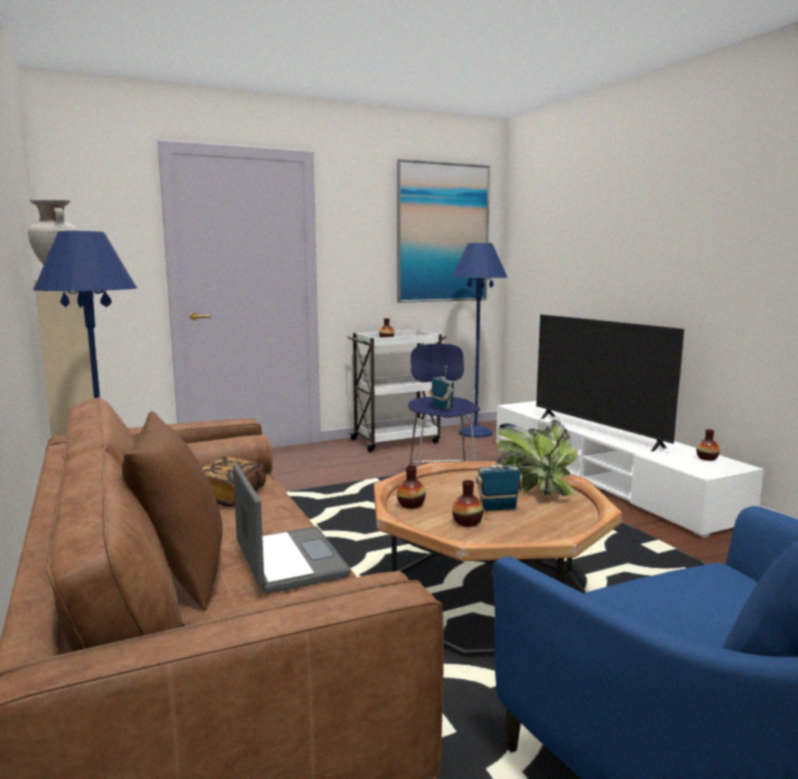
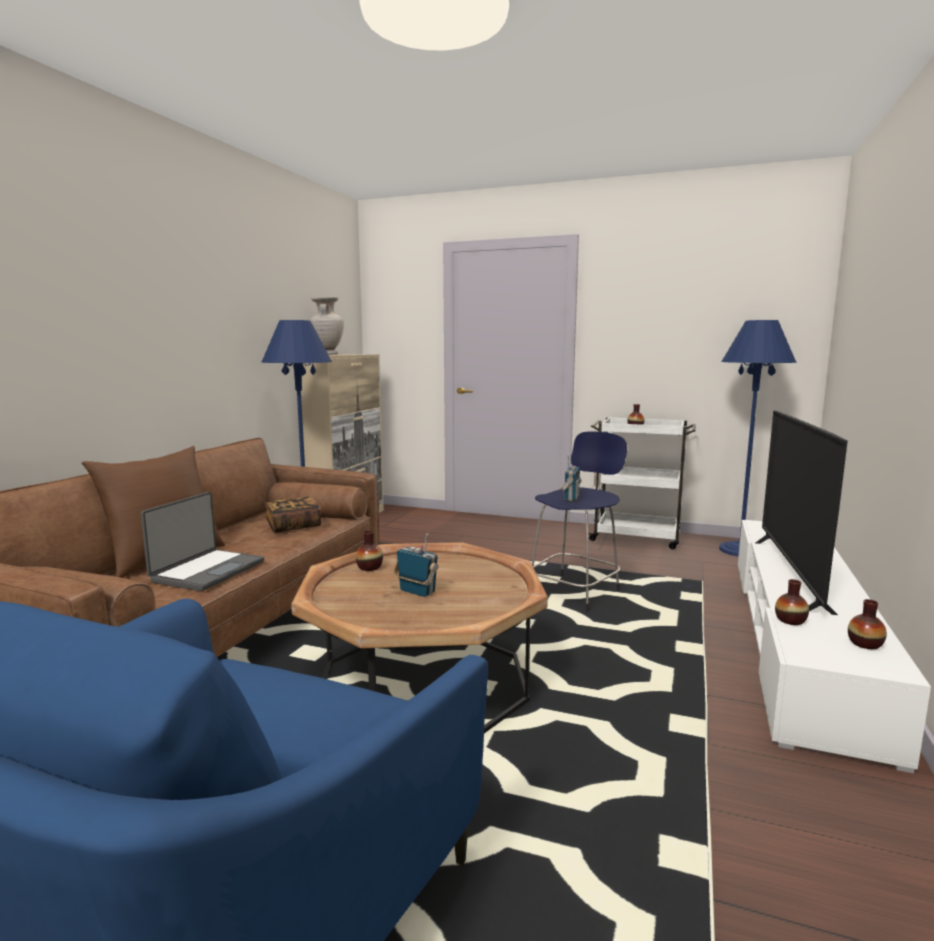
camera: 45 degrees right, 0 degrees up
picture [397,159,490,303] -> none
vase [452,480,483,527] -> vase moved to [775,579,809,625]
potted plant [496,420,578,496] -> none

